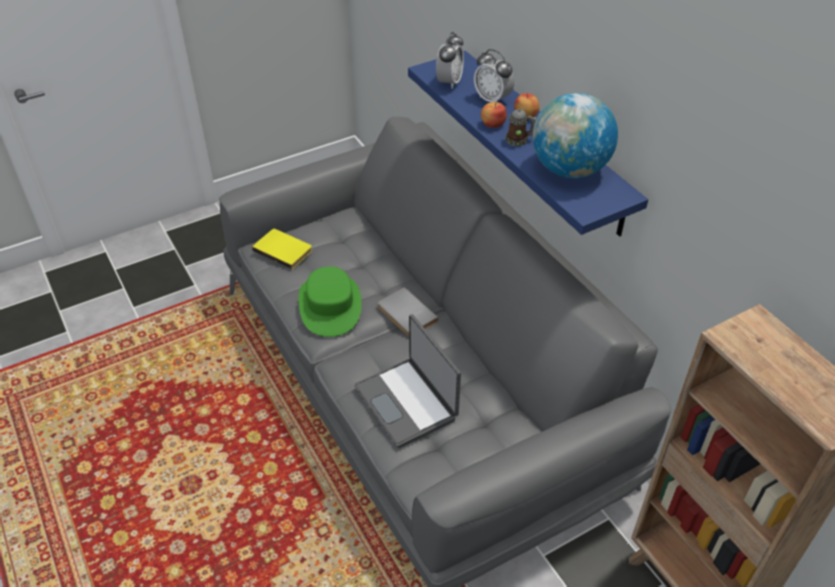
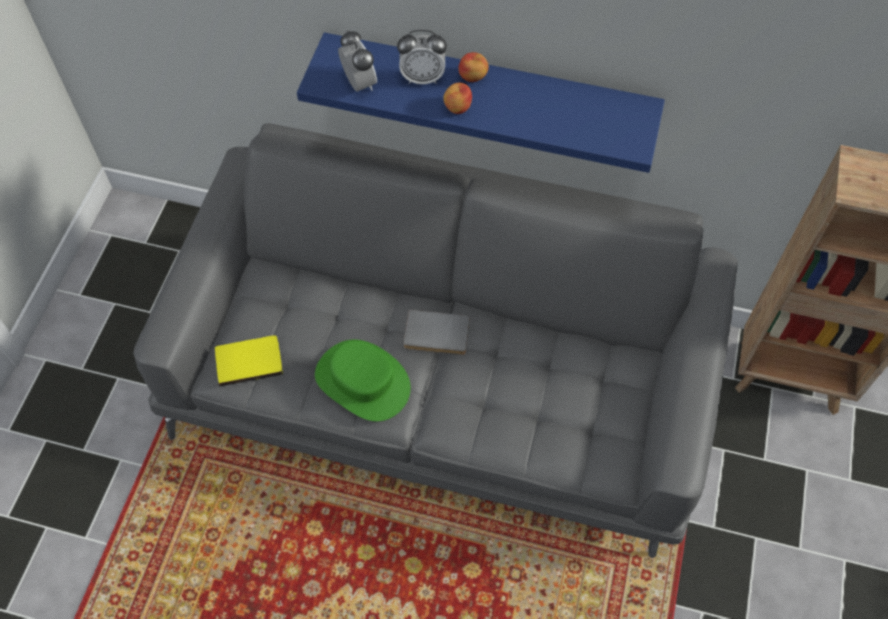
camera: 45 degrees left, 15 degrees up
laptop [354,314,461,448] -> none
mug [505,109,537,146] -> none
globe [533,93,618,178] -> none

